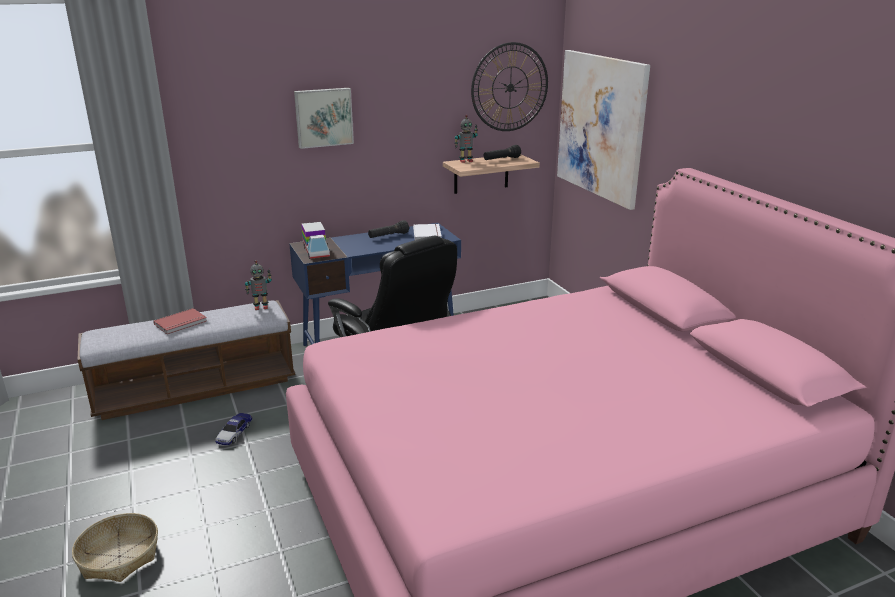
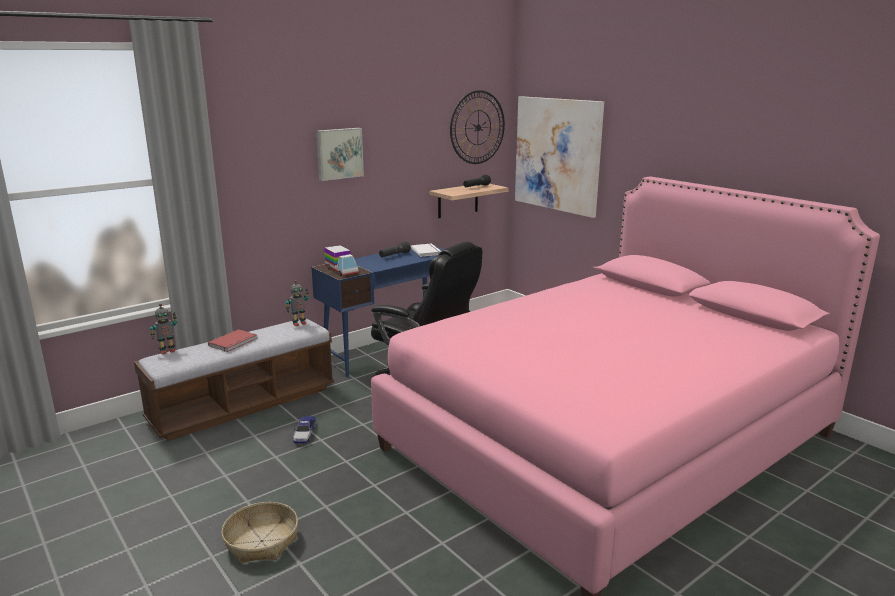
camera: 15 degrees left, 5 degrees down
toy robot [454,115,478,163] -> toy robot moved to [150,304,177,354]

